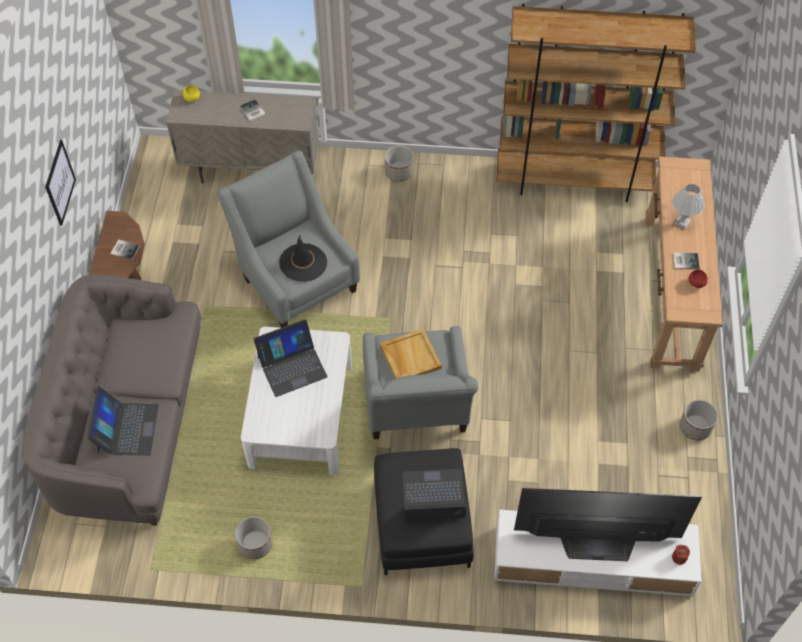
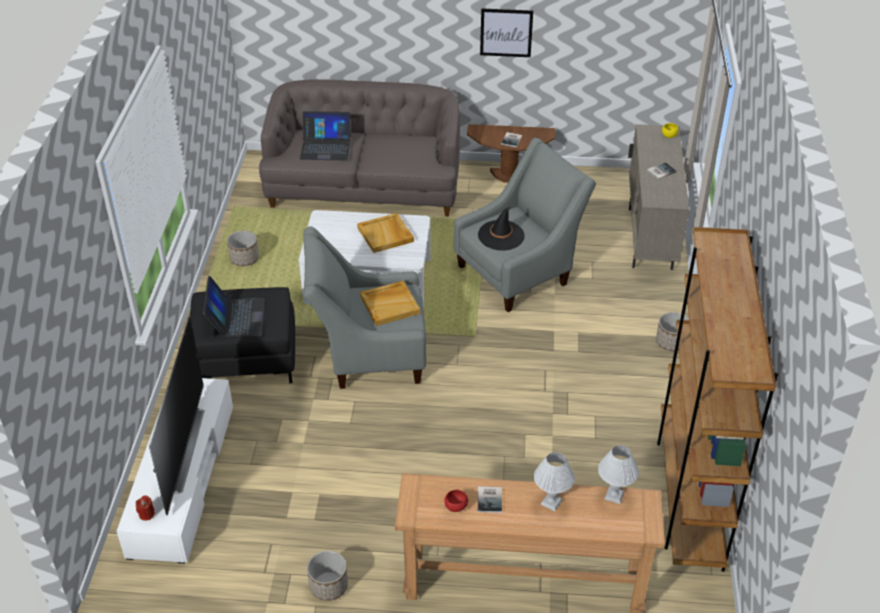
camera: 90 degrees right, 15 degrees down
laptop [254,319,328,397] -> beige tray [357,213,414,253]
none -> white table lamp [598,445,639,504]

